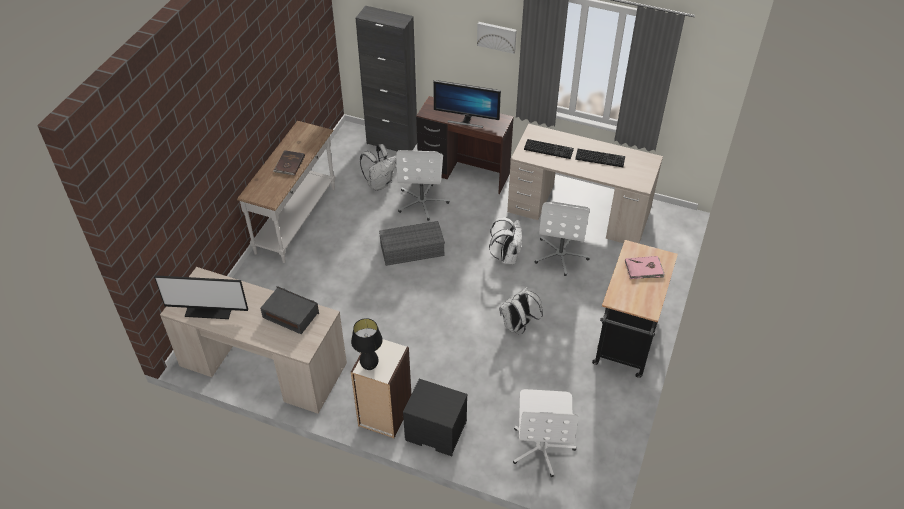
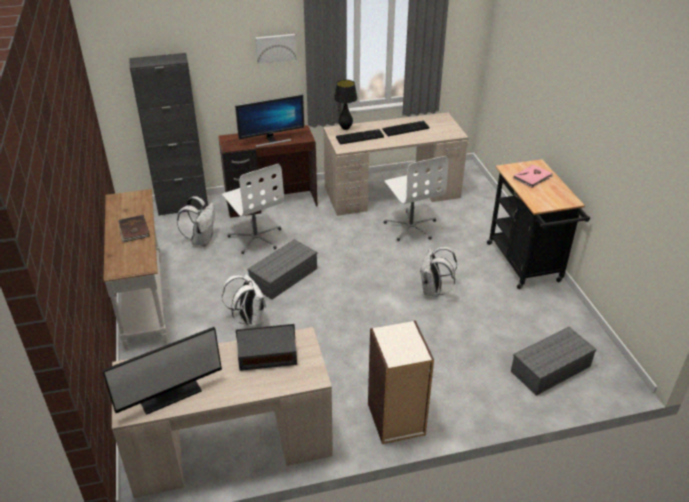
camera: 35 degrees left, 10 degrees down
black table lamp [351,318,383,370] -> black table lamp moved to [334,80,358,130]
black nightstand [403,379,468,456] -> none
white backpack [489,217,522,264] -> white backpack moved to [222,274,266,327]
white office chair [513,389,578,477] -> grey storage box [511,327,597,396]

